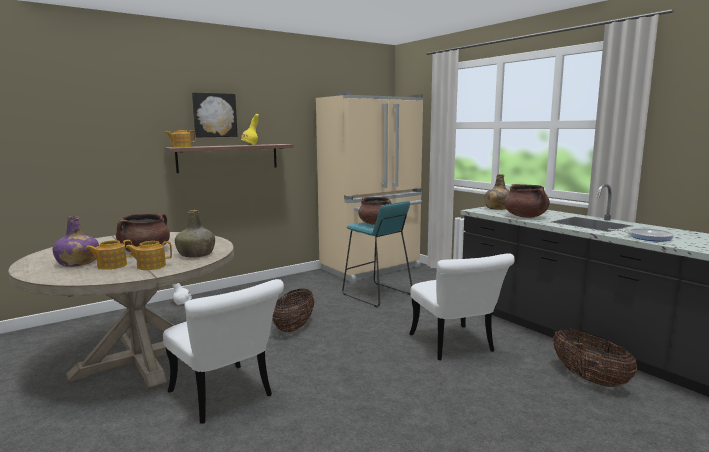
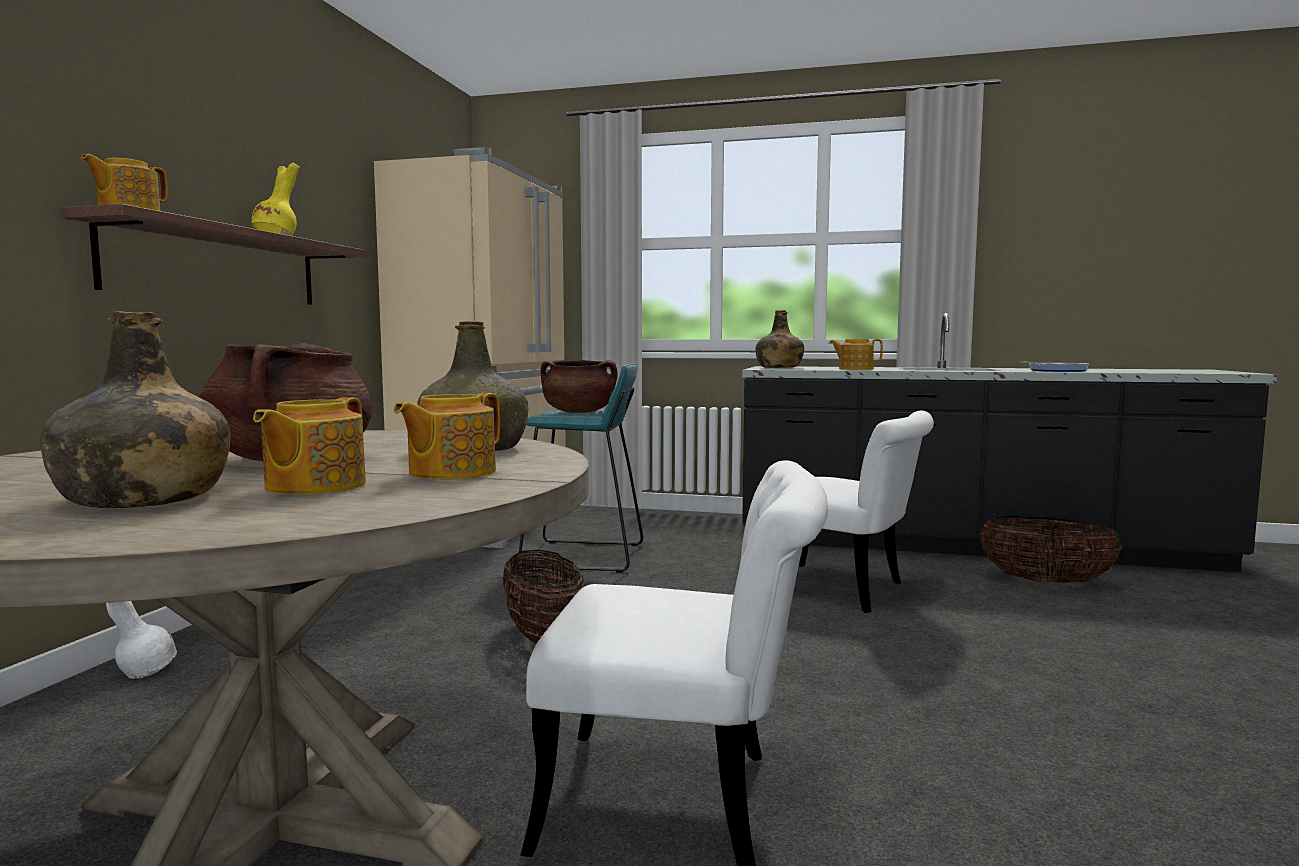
camera: 40 degrees left, 5 degrees down
purple bottle [52,216,99,267] -> green bottle [40,311,231,508]
picture [192,92,238,137] -> none
brown cooking pot [504,184,550,218] -> teapot [829,339,883,370]

